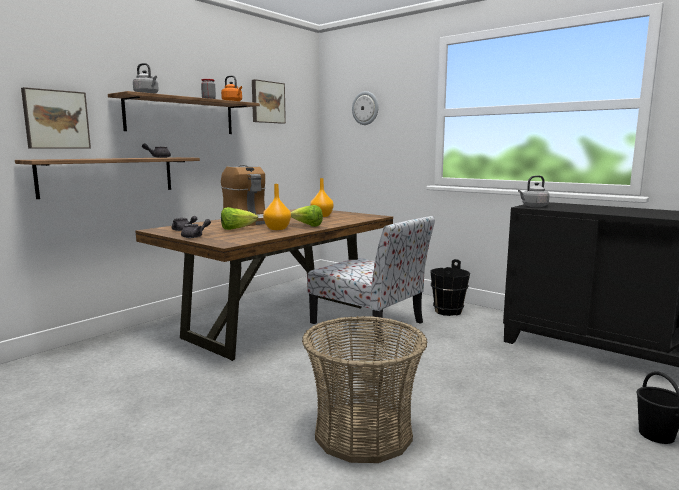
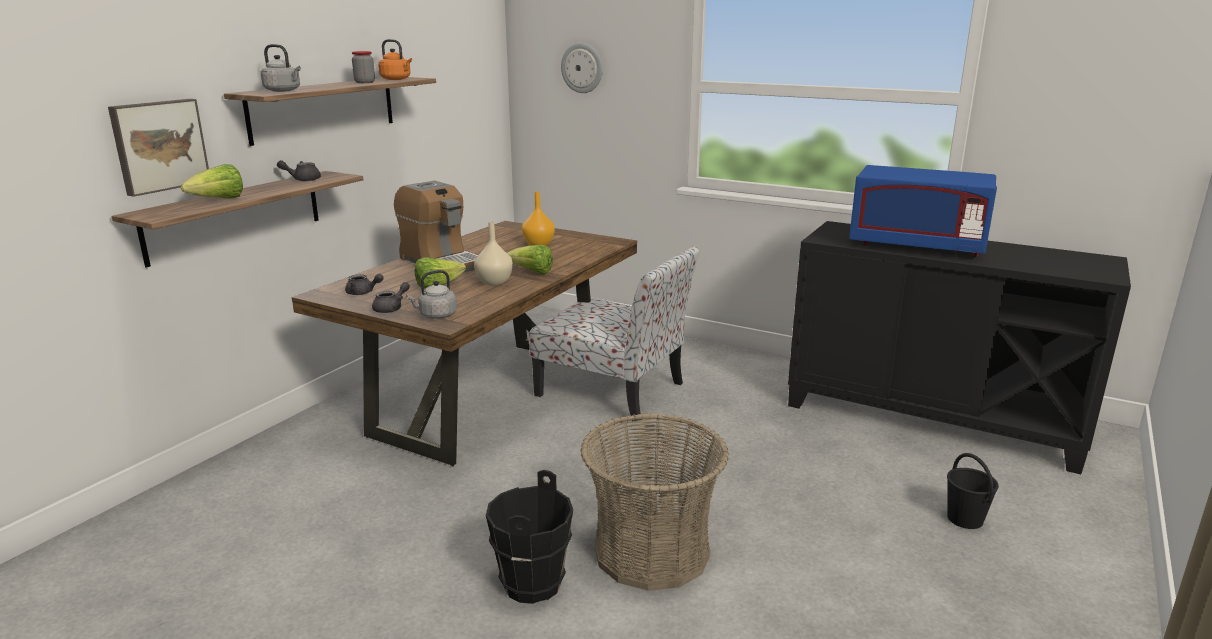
camera: 10 degrees left, 10 degrees up
picture [252,79,286,124] -> none
orange vase [263,184,291,230] -> beige vase [474,221,513,286]
black bucket [430,259,470,316] -> black bucket moved to [486,470,573,604]
grey kettle [518,175,550,207] -> grey kettle moved to [406,270,457,319]
none -> lettuce [181,164,243,198]
none -> blue microwave [849,165,997,256]

